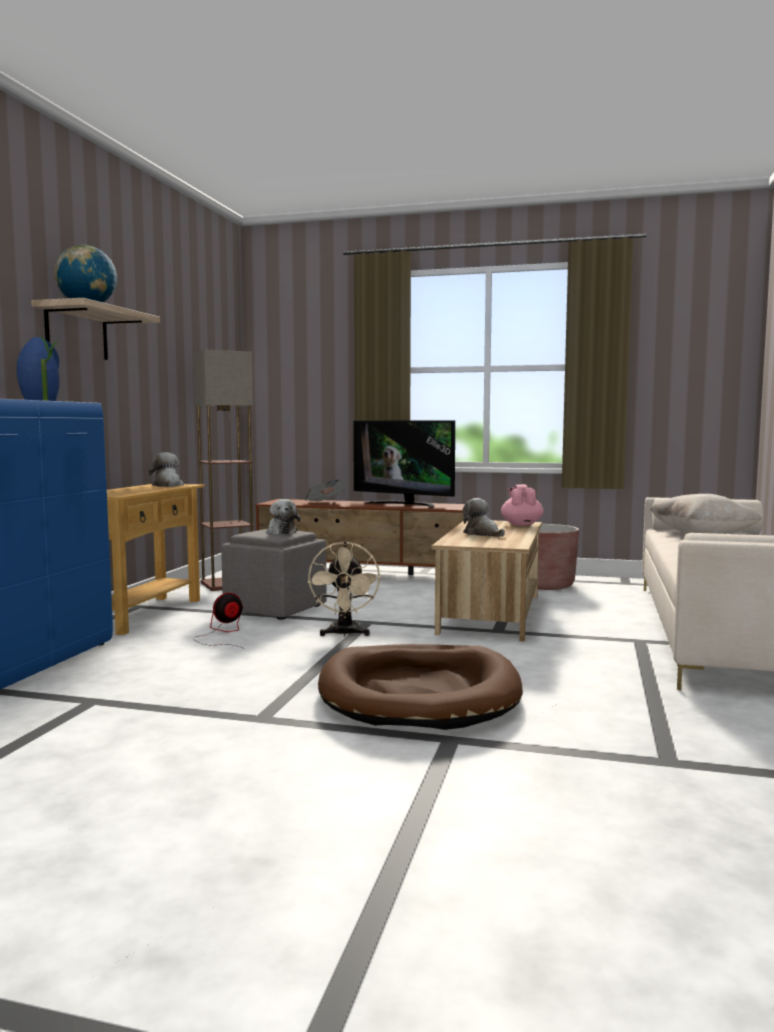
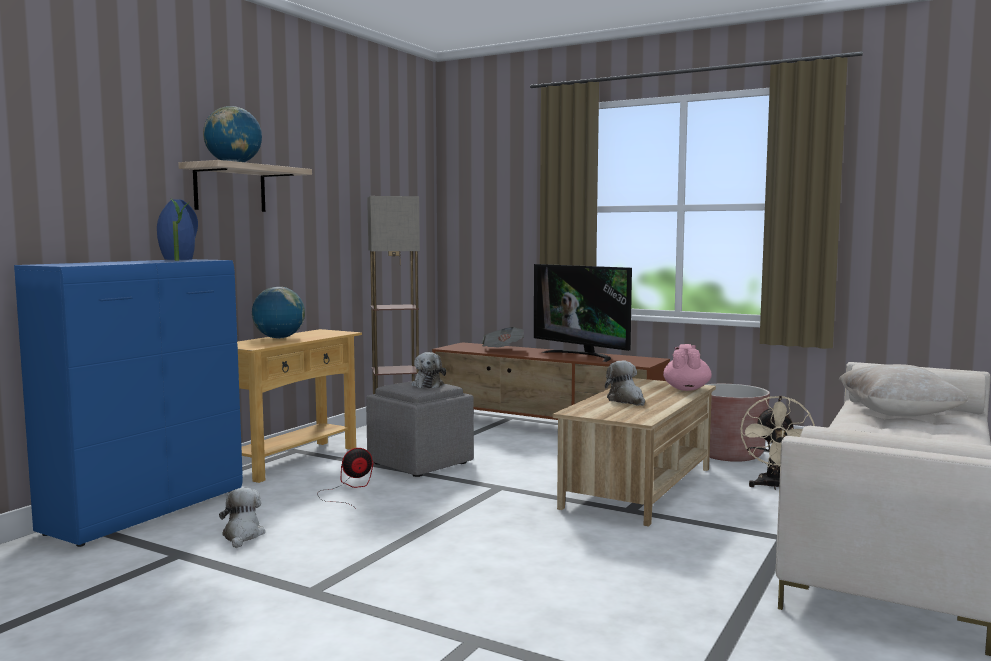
camera: 15 degrees right, 0 degrees up
plush toy [149,452,184,487] -> plush toy moved to [219,488,265,548]
beige fan [308,541,380,637] -> beige fan moved to [740,396,815,490]
brown dog bed [318,644,523,730] -> none
none -> globe [252,287,305,339]

